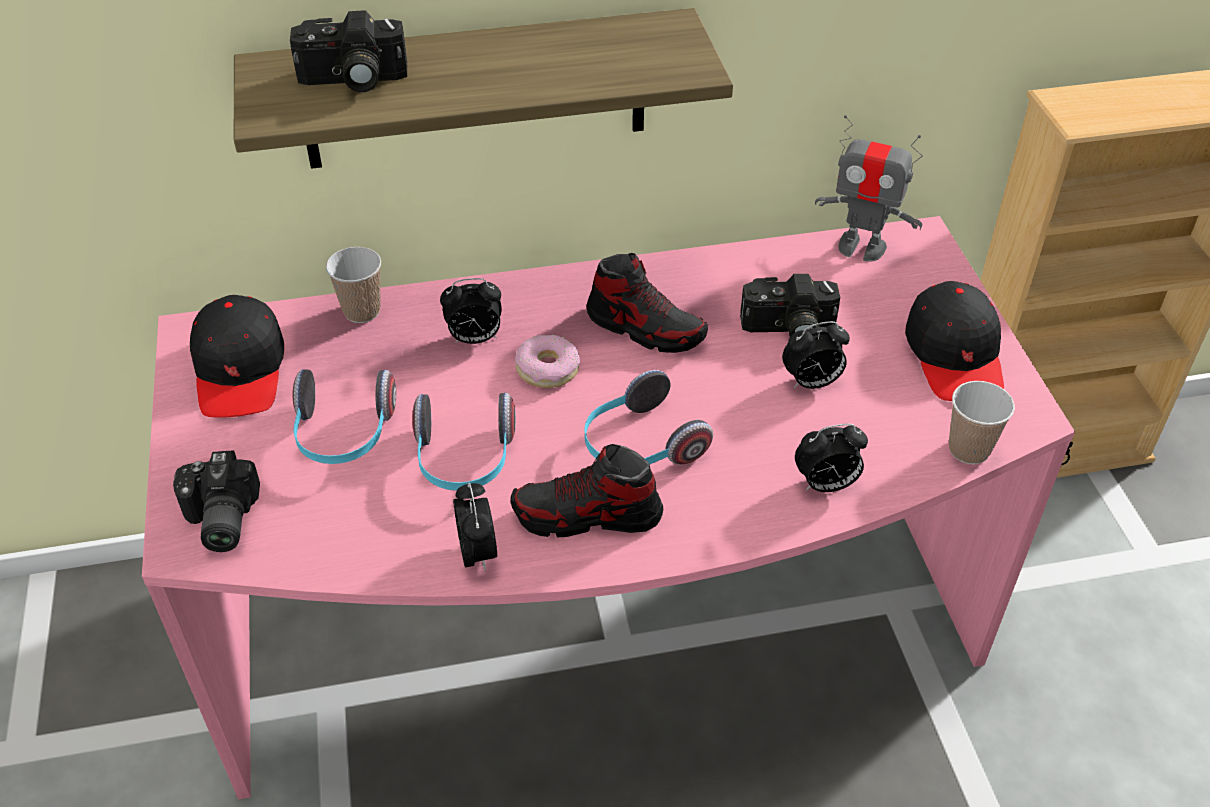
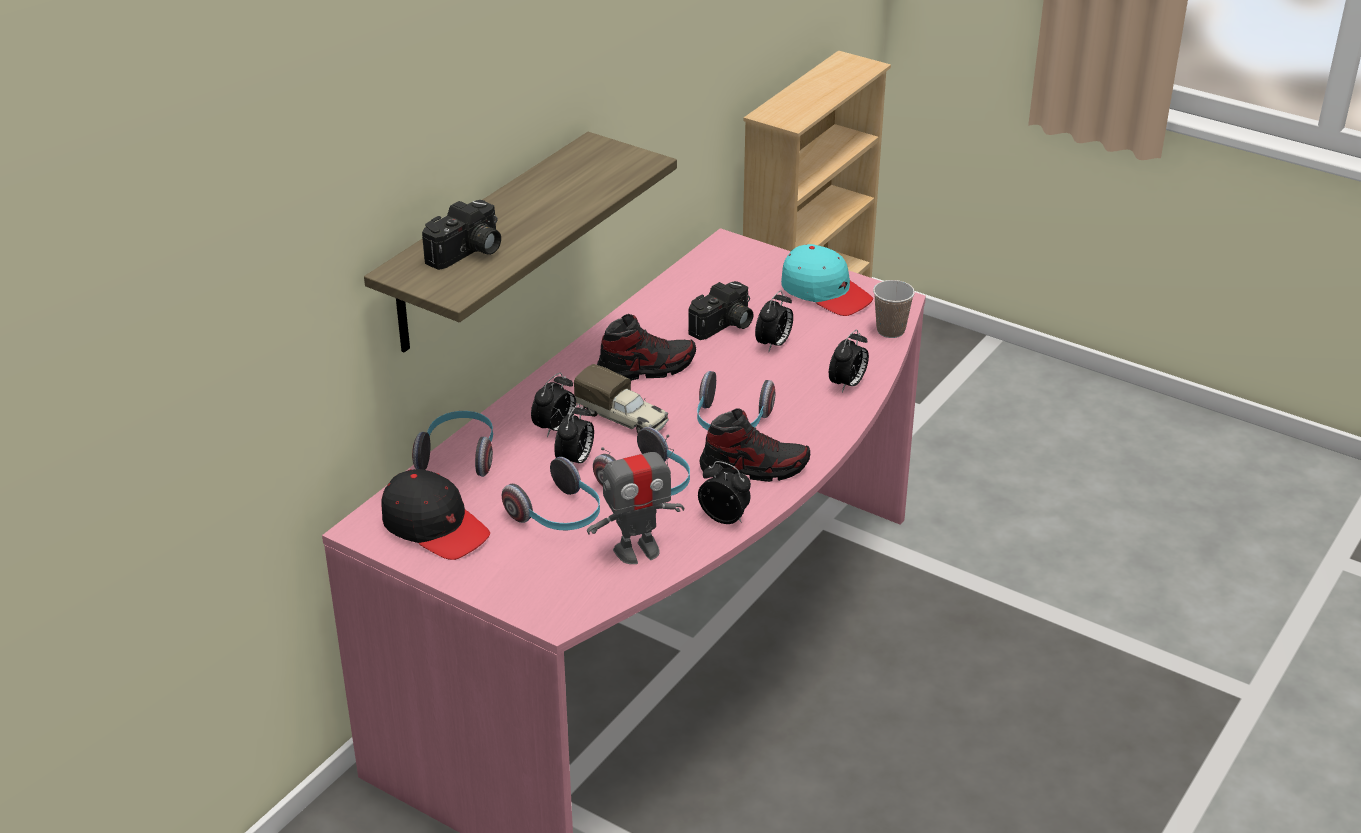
camera: 45 degrees left, 10 degrees down
camera [173,450,260,552] -> none
cup [326,247,381,323] -> headphones [412,411,493,477]
shoe [511,444,663,537] -> shoe turned 135 degrees counterclockwise [699,408,810,482]
donut [515,335,580,388] -> toy truck [574,364,669,433]
toy robot [815,115,923,262] -> toy robot moved to [587,434,684,564]
black cap [905,281,1004,401] -> turquoise cap [781,244,873,316]
none -> alarm clock [554,403,594,463]

